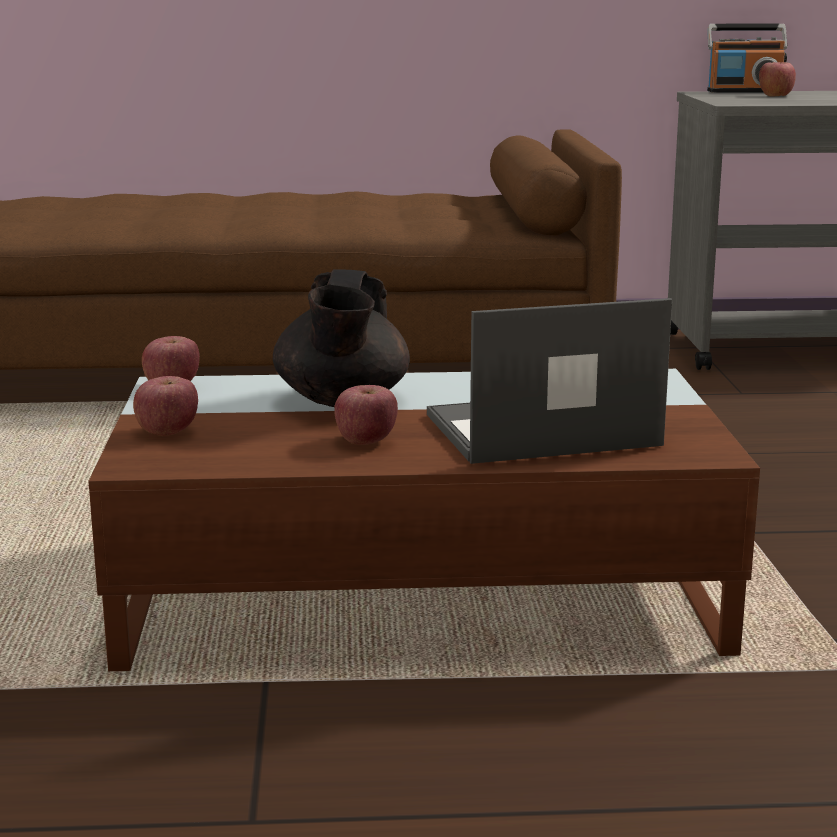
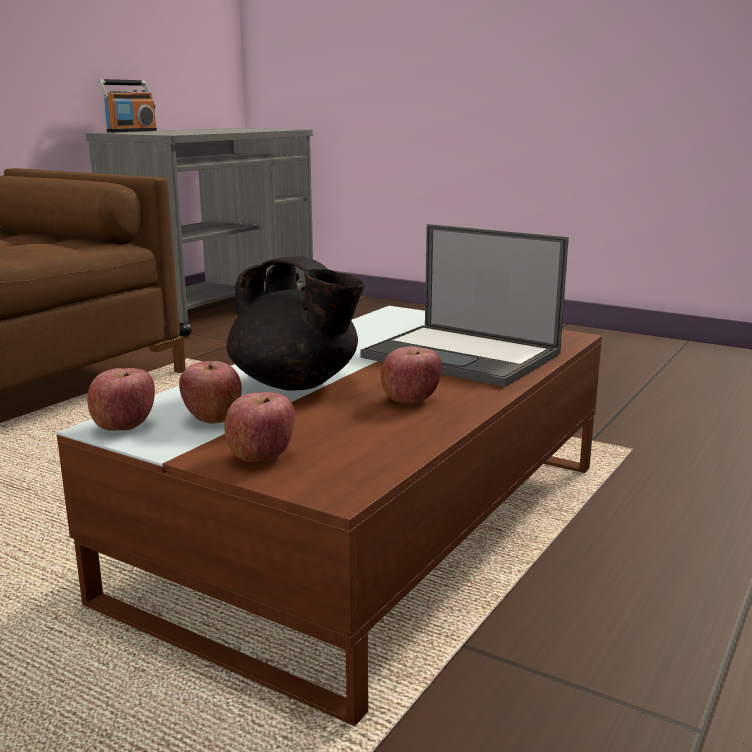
camera: 55 degrees left, 0 degrees up
laptop [427,298,672,464] -> laptop turned 75 degrees counterclockwise [361,224,569,387]
apple [759,62,796,97] -> apple moved to [179,361,242,424]

